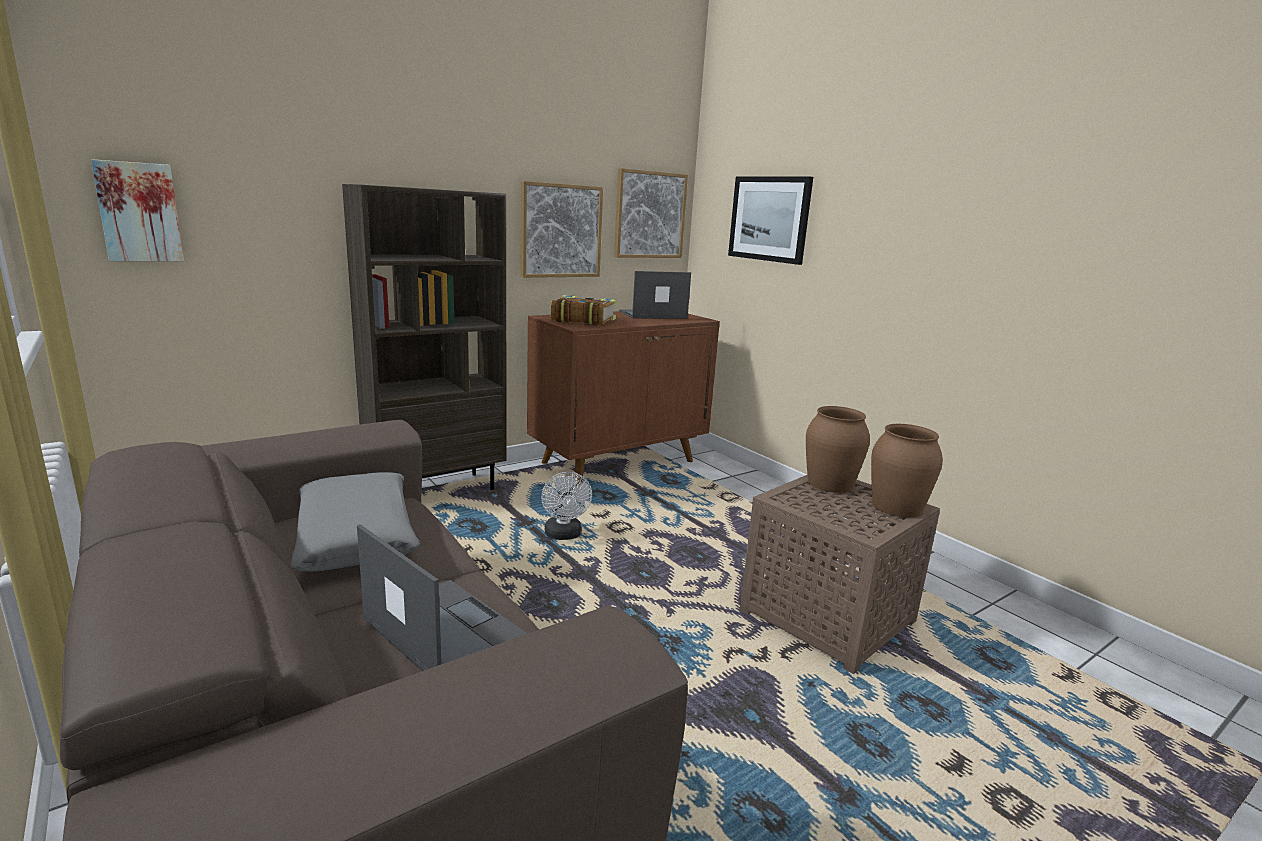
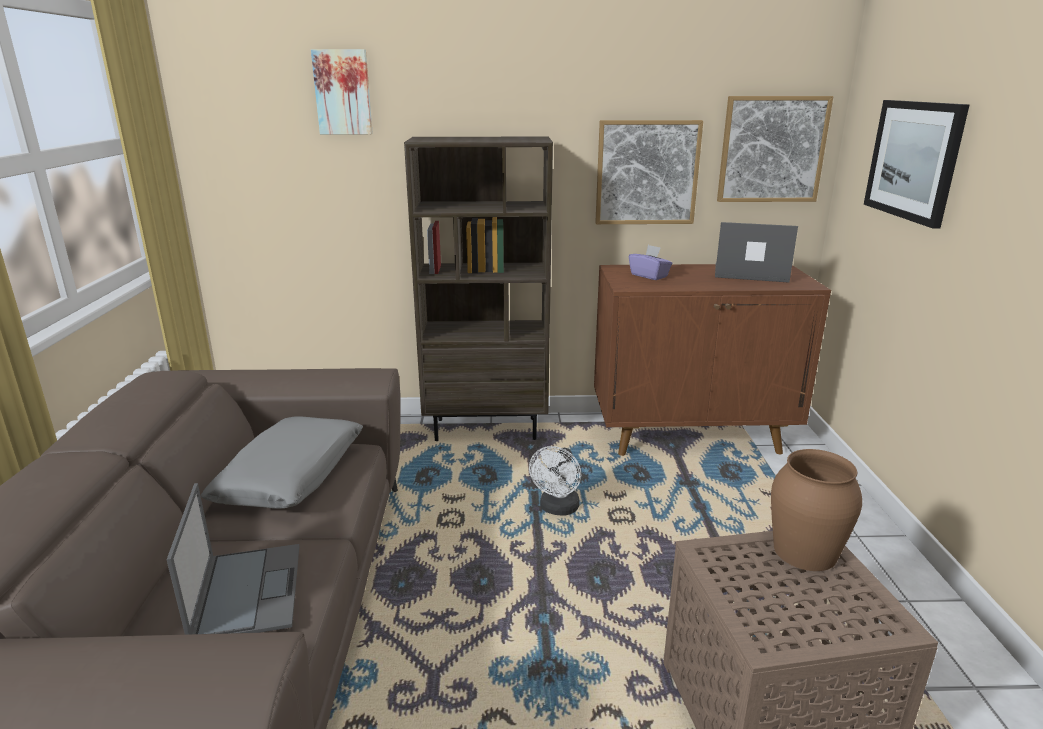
camera: 35 degrees right, 5 degrees up
picture [91,159,184,261] -> picture moved to [311,49,373,134]
book [551,295,617,326] -> purple tissue box [629,245,673,280]
brown vase [871,424,943,518] -> none

